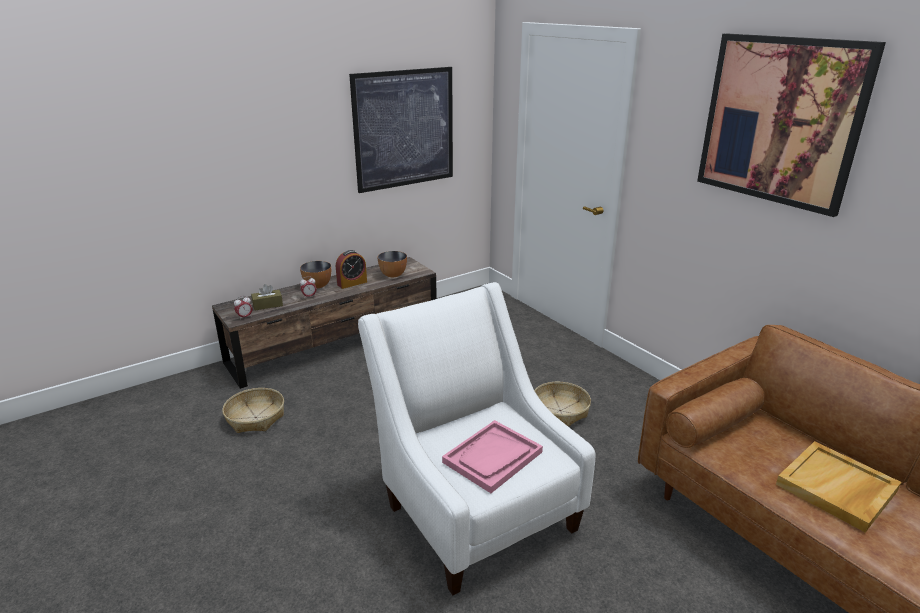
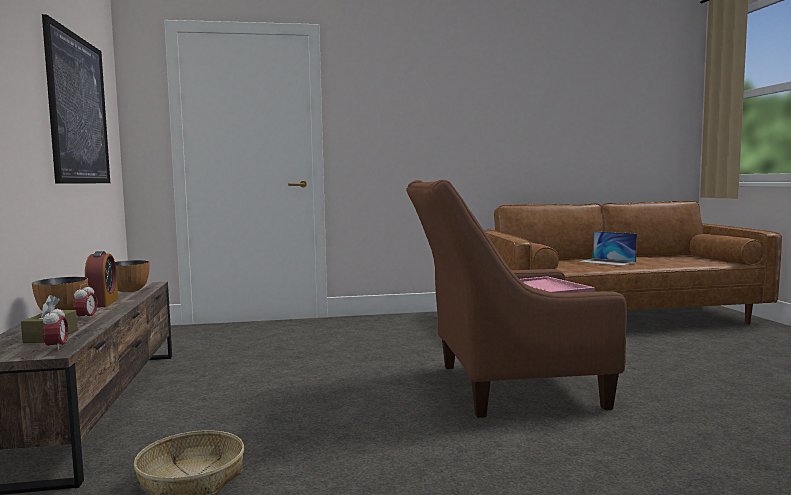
camera: 65 degrees left, 20 degrees down
white armchair [358,282,595,595] -> brown armchair [406,180,627,418]
basket [534,382,591,427] -> none
picture [697,33,886,217] -> none
beige tray [776,441,901,533] -> laptop [579,231,637,266]

